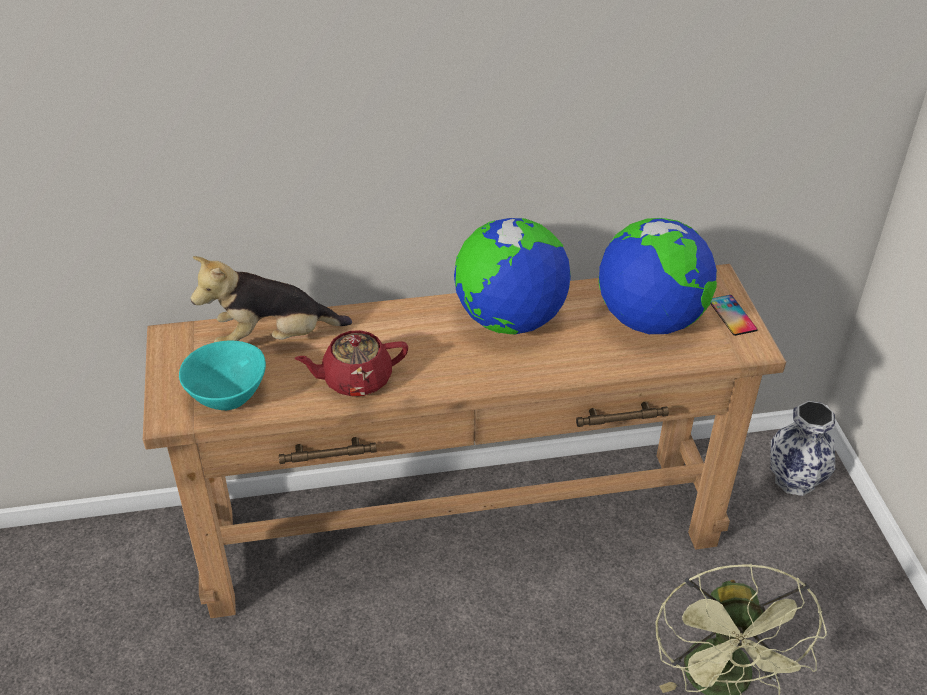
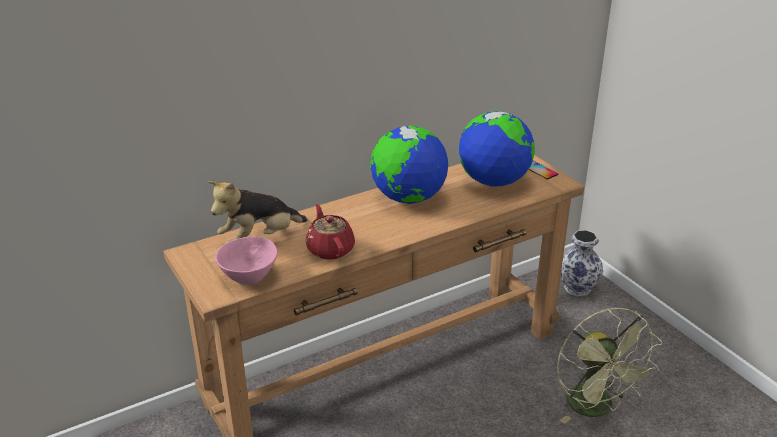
camera: 20 degrees left, 10 degrees down
turquoise bowl [179,341,266,410] -> pink bowl [215,237,277,285]
red teapot [294,330,408,397] -> red teapot turned 105 degrees clockwise [306,204,355,260]

